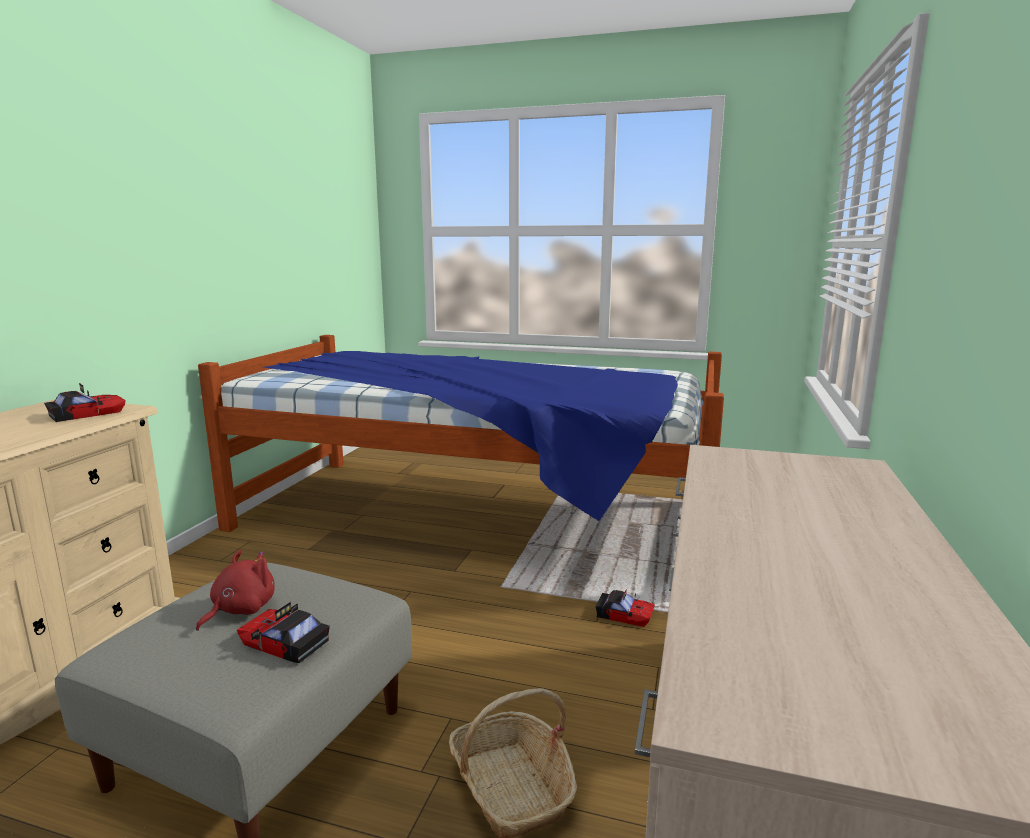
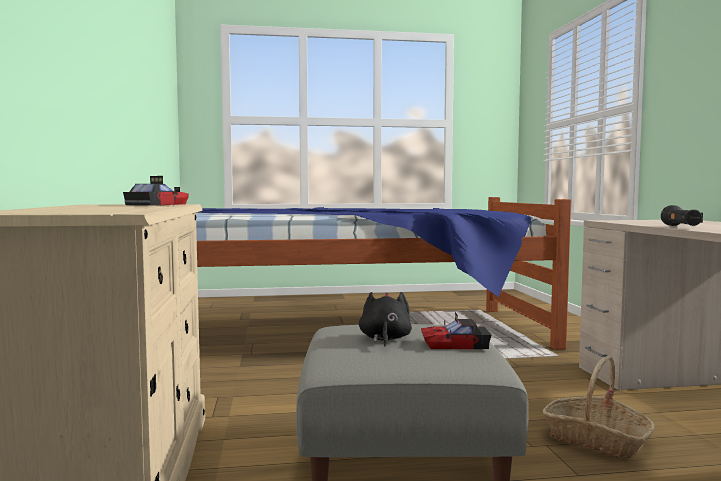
camera: 25 degrees left, 10 degrees down
red plush toy [196,550,275,631] -> black plush toy [359,292,412,346]
toy car [596,589,655,627] -> none
none -> black flashlight [661,205,703,226]

